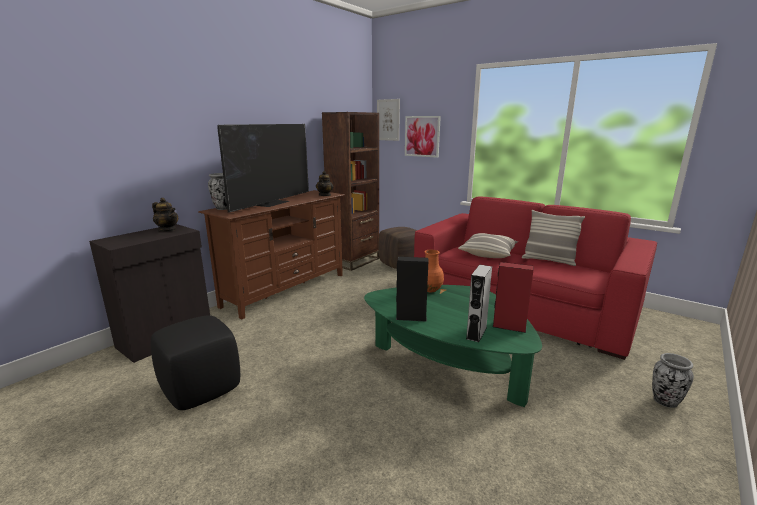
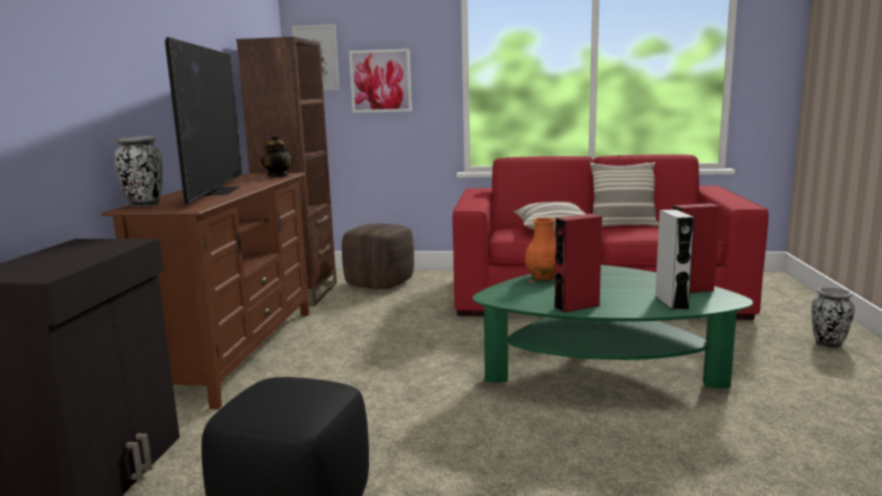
camera: 30 degrees left, 5 degrees down
teapot [152,198,178,231] -> none
black speaker [396,257,428,322] -> red speaker [554,214,602,313]

